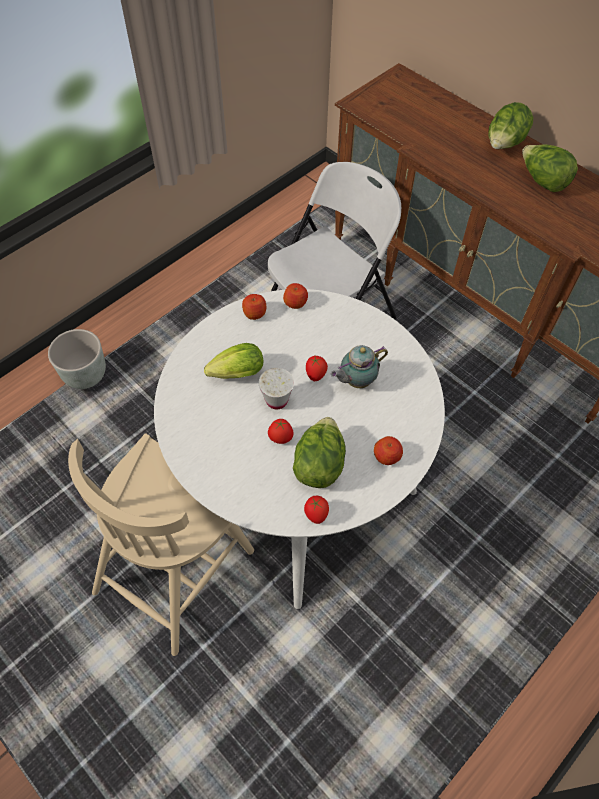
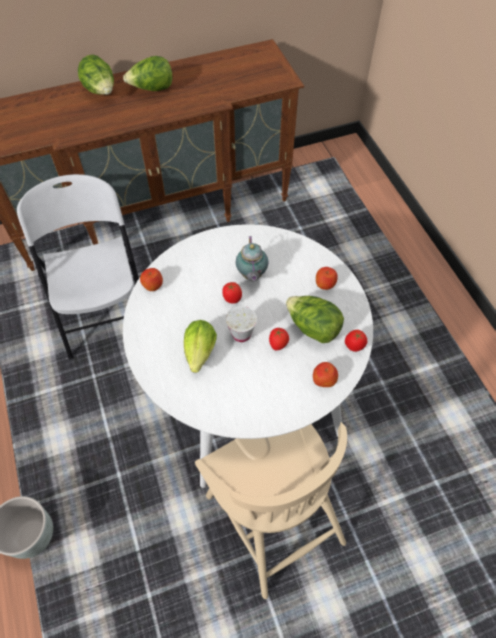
camera: 65 degrees left, 0 degrees up
apple [242,294,266,320] -> apple moved to [313,362,338,387]

